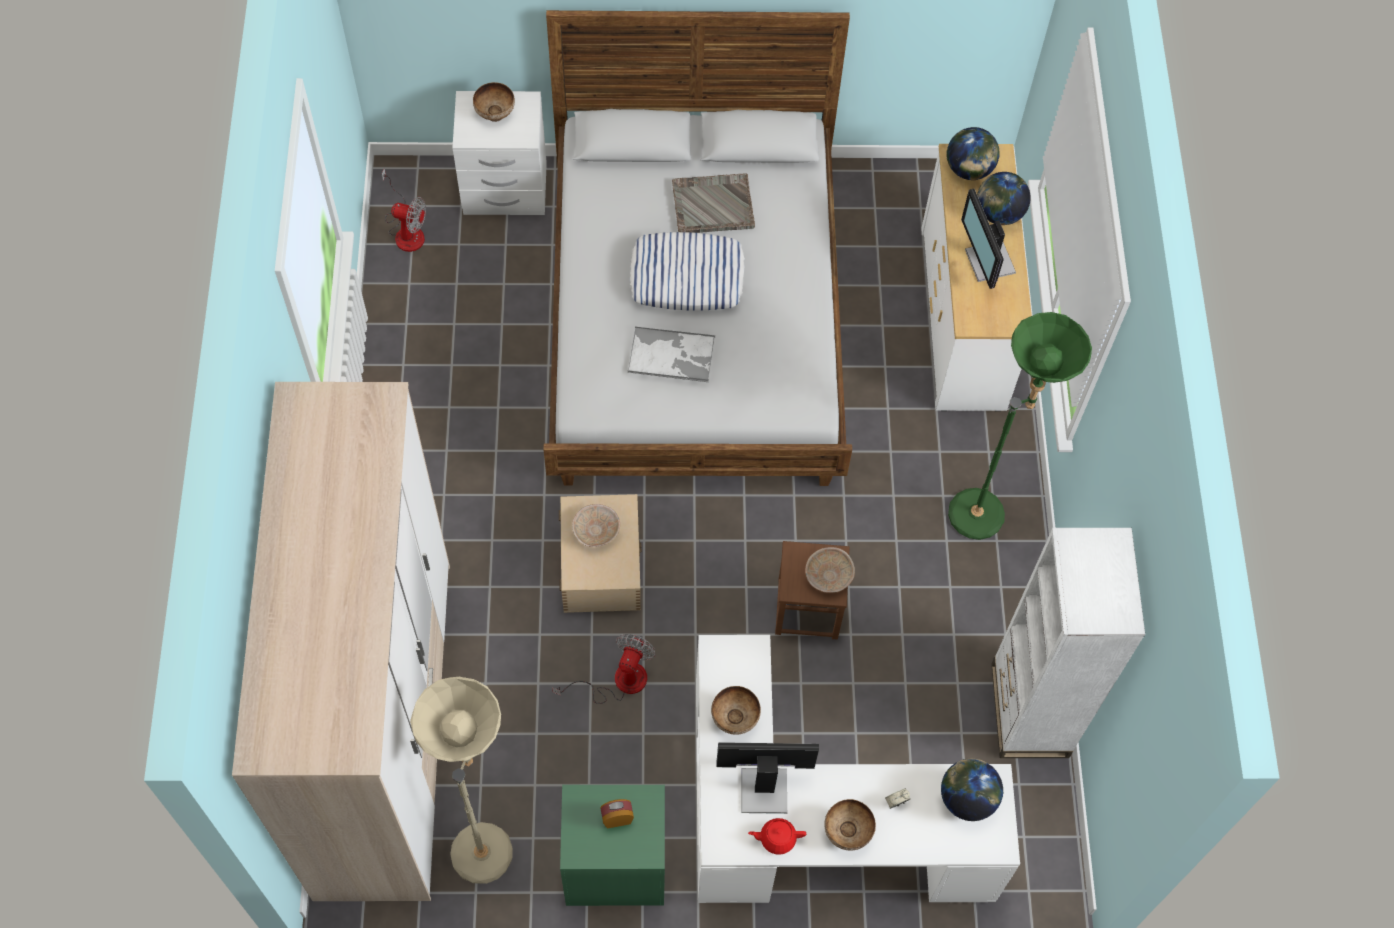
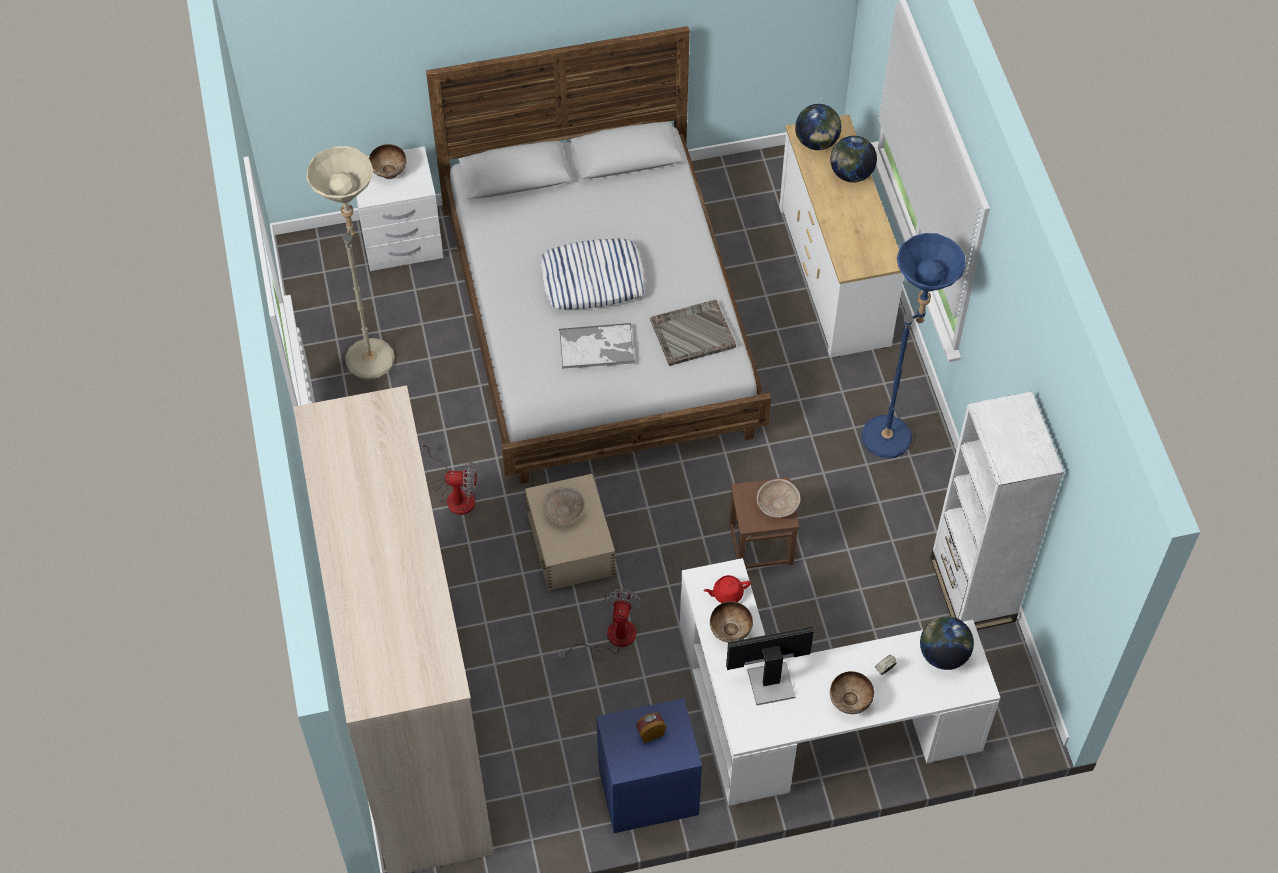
camera: 10 degrees left, 5 degrees down
fan [382,168,426,252] -> fan moved to [421,439,477,515]
beige floor lamp [410,677,513,884] -> beige floor lamp moved to [306,146,395,380]
green nightstand [560,785,665,906] -> blue nightstand [596,698,702,833]
grey tray [672,173,755,233] -> grey tray moved to [650,300,736,366]
red teapot [748,818,806,855] -> red teapot moved to [703,575,751,603]
green floor lamp [948,312,1092,540] -> blue floor lamp [862,233,966,458]
monitor [961,189,1016,289] -> none

